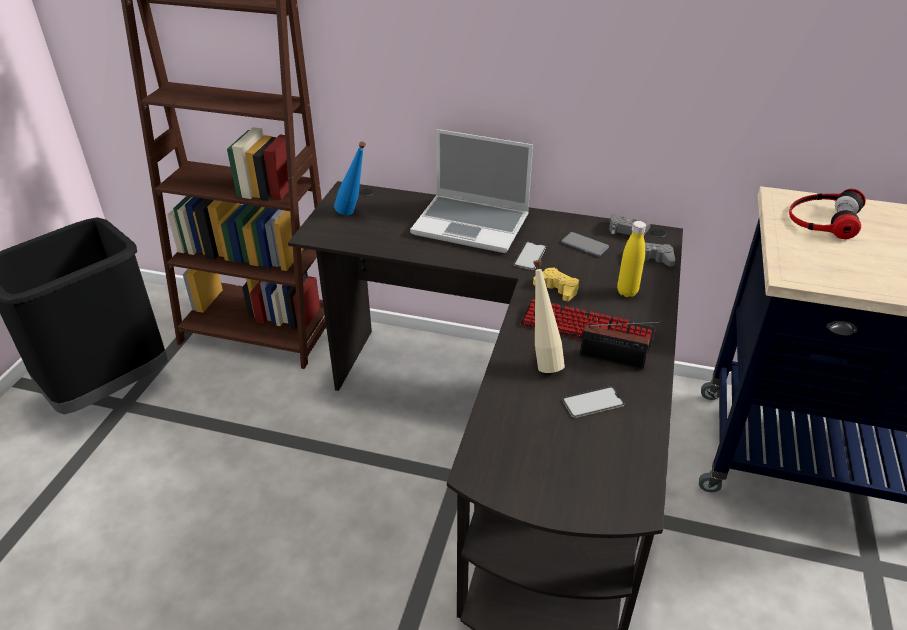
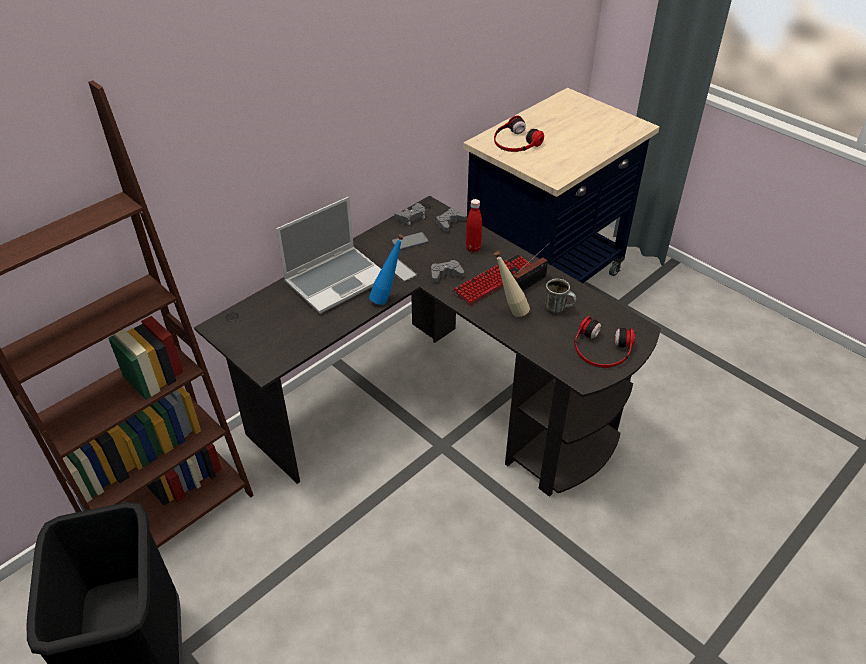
camera: 60 degrees left, 5 degrees up
blue bottle [334,142,366,215] -> blue bottle moved to [369,235,404,305]
yellow game controller [533,267,579,301] -> grey game controller [431,260,464,282]
phone [562,386,625,418] -> mug [545,279,576,314]
yellow bottle [617,221,646,297] -> red bottle [466,199,482,253]
none -> headphones [574,316,635,368]

